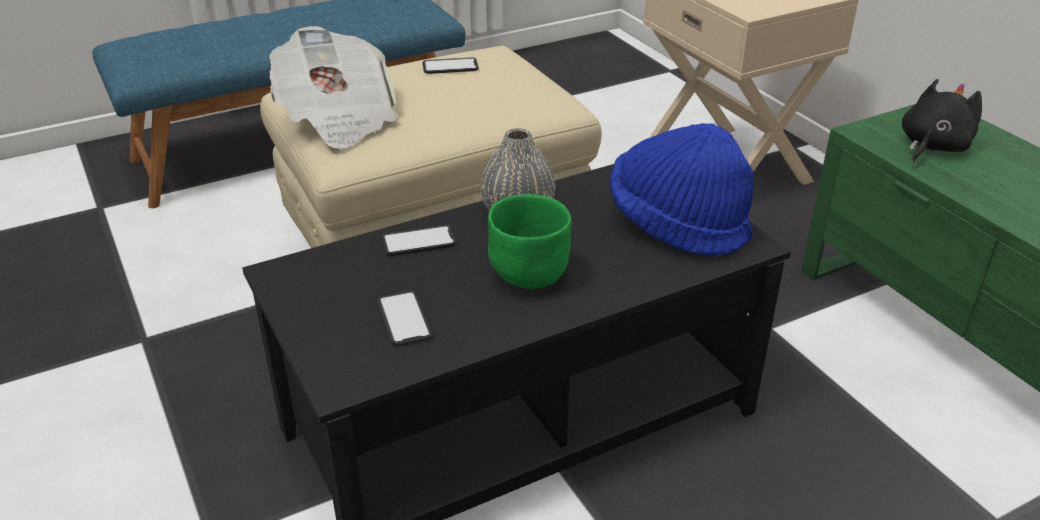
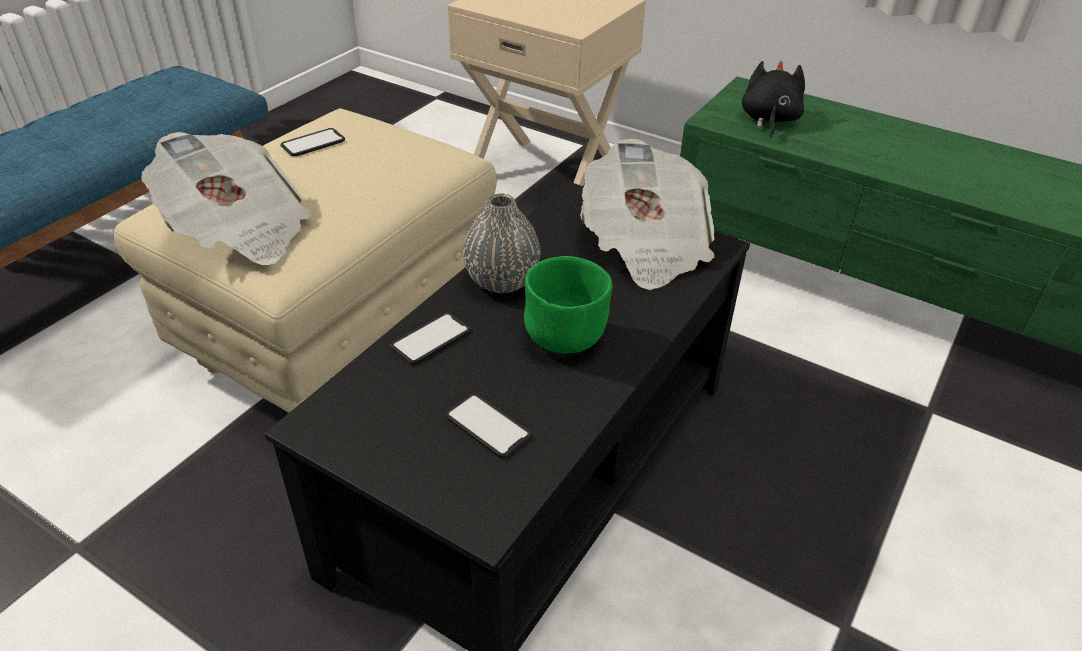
camera: 30 degrees left, 5 degrees up
blue hat [609,123,754,256] -> newspaper [580,139,715,290]

